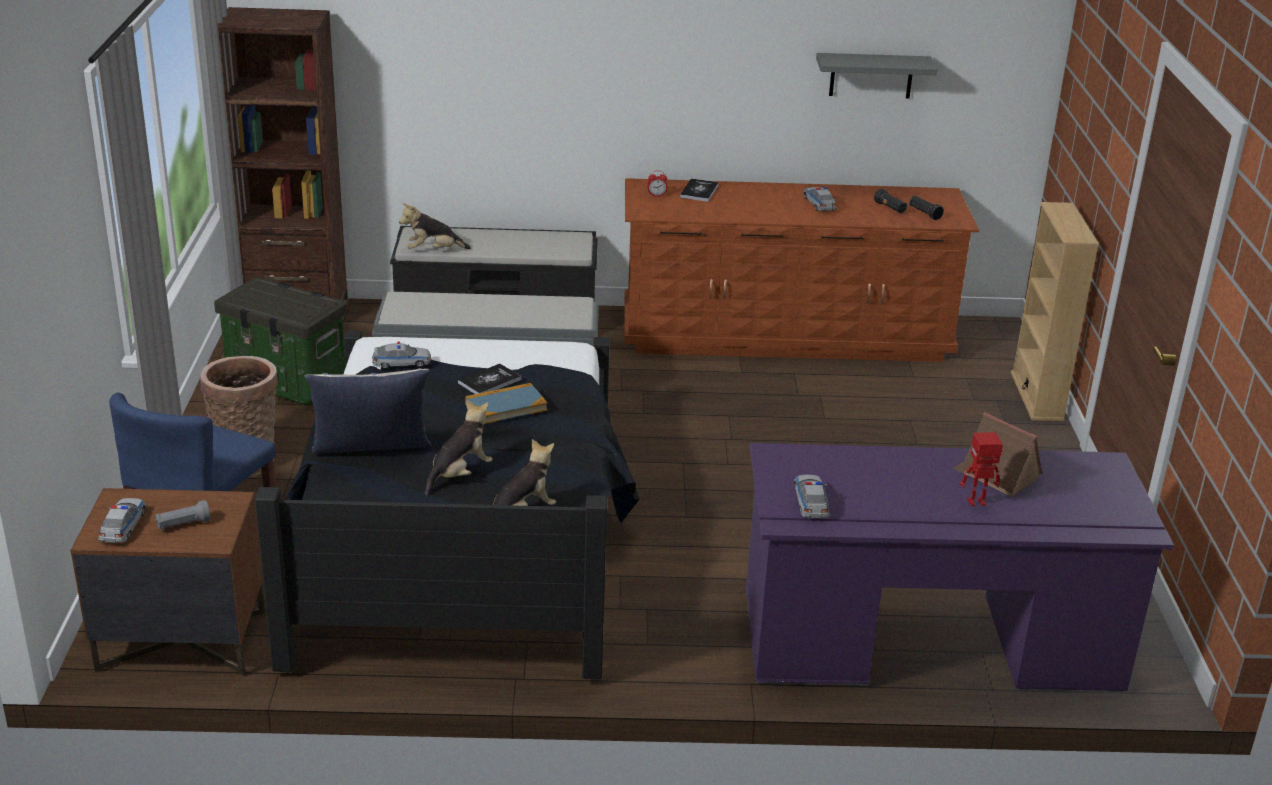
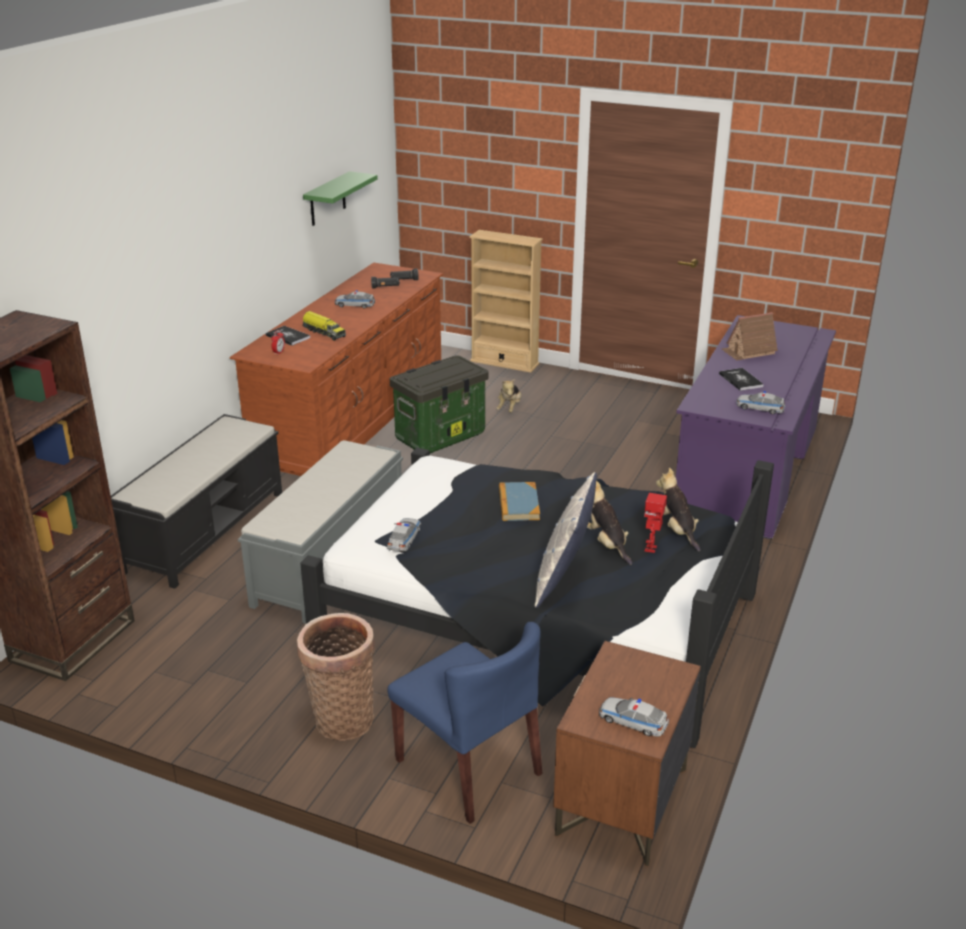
camera: 65 degrees left, 0 degrees up
grey flashlight [155,500,211,530] -> none
storage box [214,278,347,405] -> storage box moved to [390,355,489,453]
plush toy [399,203,471,249] -> plush toy moved to [496,378,522,412]
book [458,364,522,394] -> book moved to [719,368,764,391]
grey shelf [816,53,938,98] -> green shelf [303,171,378,226]
toy robot [959,432,1003,506] -> toy robot moved to [644,493,667,553]
none -> toy truck [302,311,346,341]

